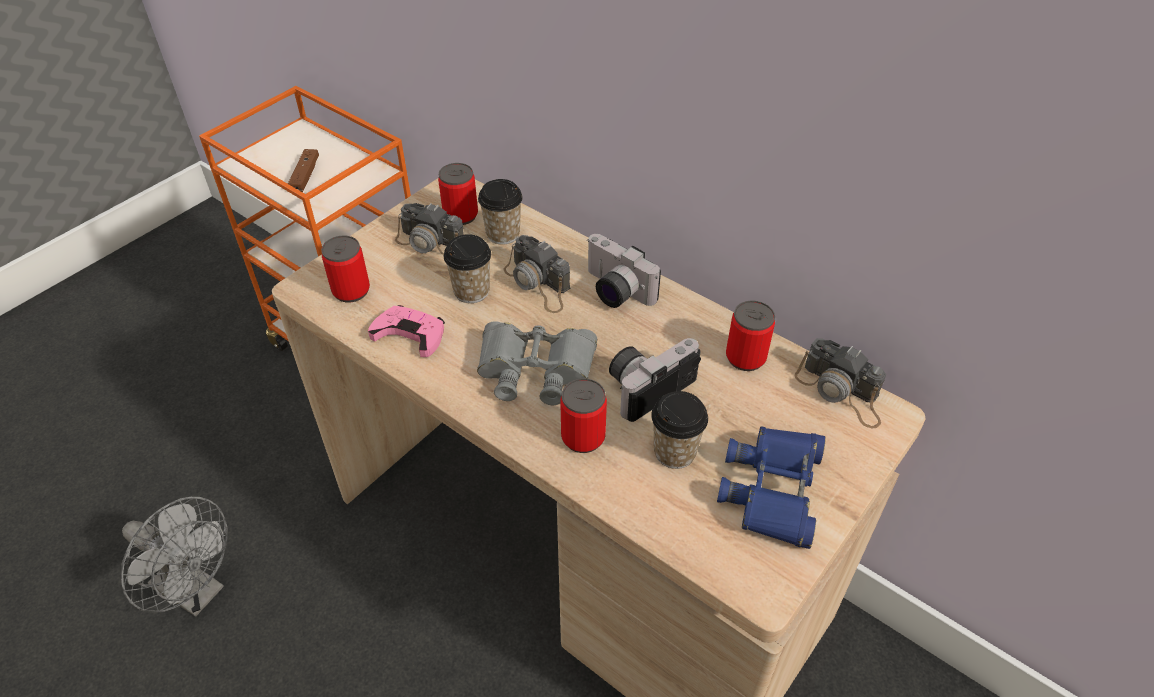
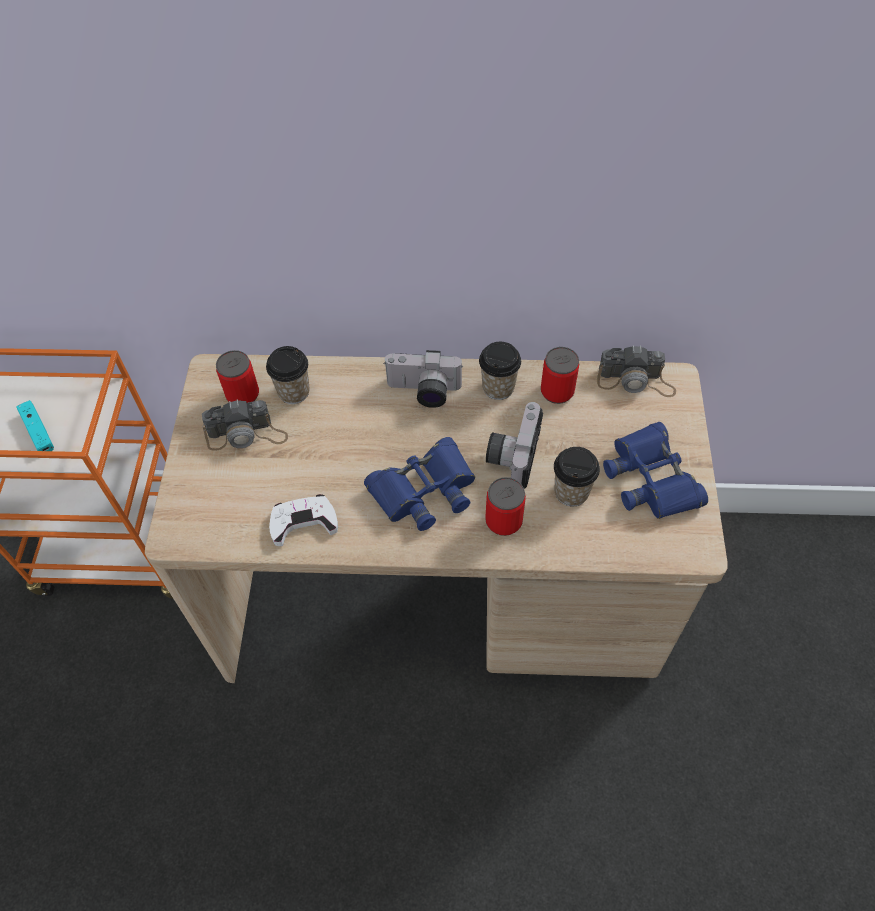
camera: 35 degrees left, 10 degrees up
grey fan [121,497,228,617] -> none
brown game controller [288,149,319,192] -> turquoise game controller [16,400,54,451]
can [321,236,370,303] -> none
pink game controller [368,305,445,357] -> white game controller [269,494,338,546]
cup [444,234,491,303] -> cup moved to [479,342,521,400]
grey binoculars [477,321,597,405] -> blue binoculars [364,437,475,531]
camera [503,235,570,313] -> none

